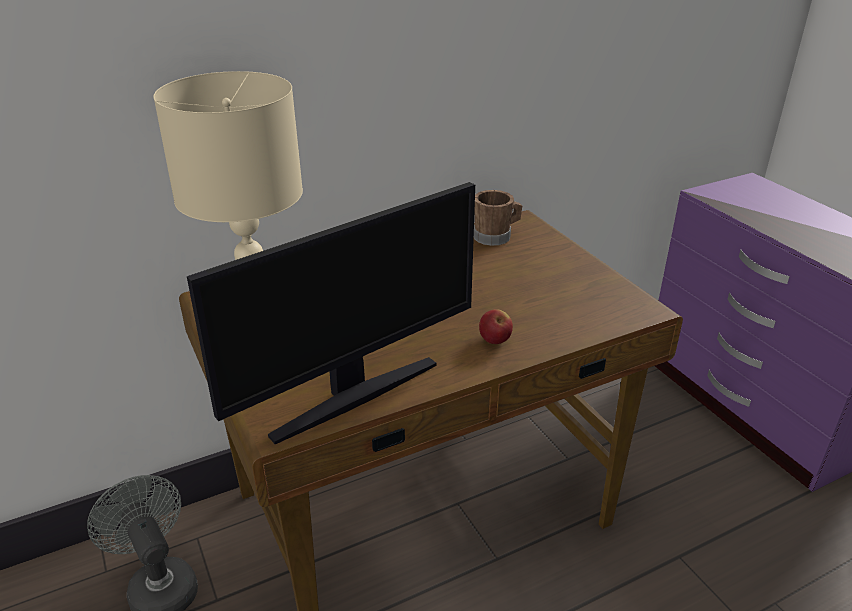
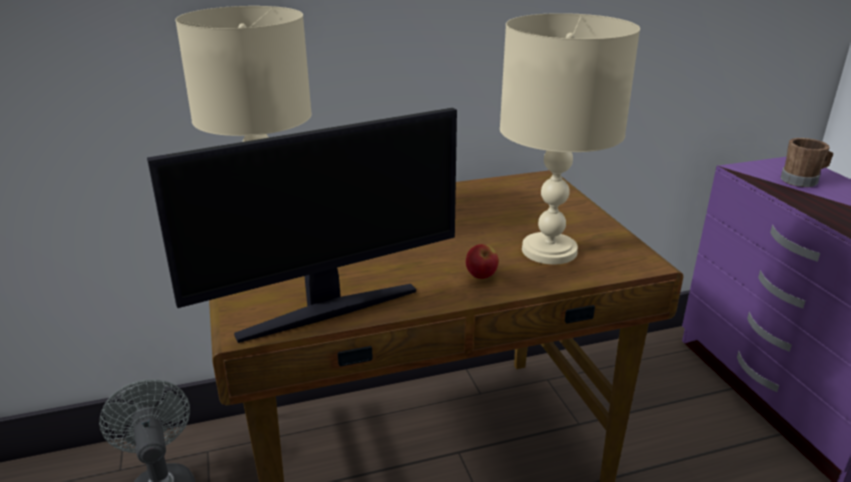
camera: 10 degrees right, 5 degrees down
brown mug [474,190,522,246] -> brown mug moved to [781,138,834,187]
none -> beige table lamp [500,13,640,265]

